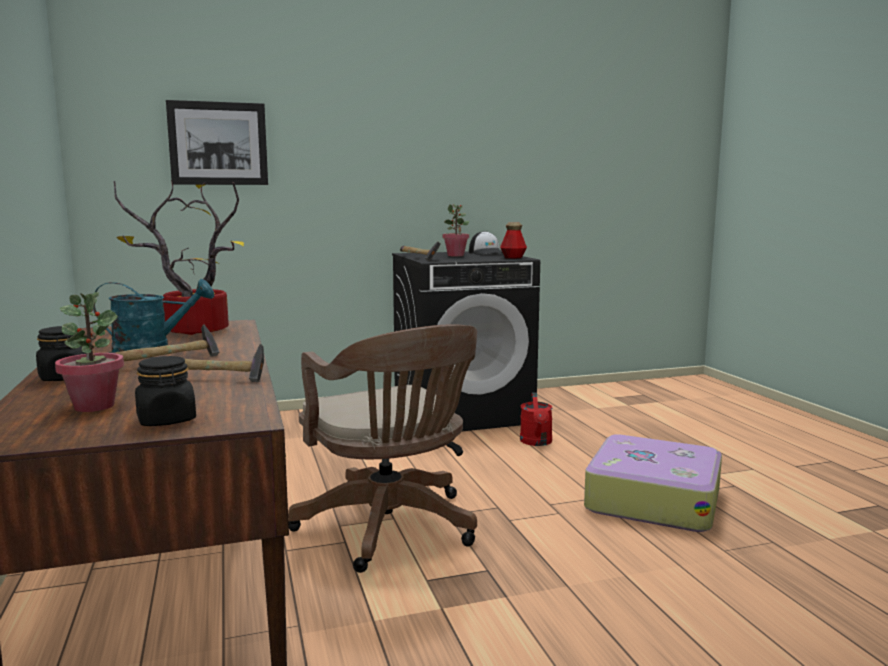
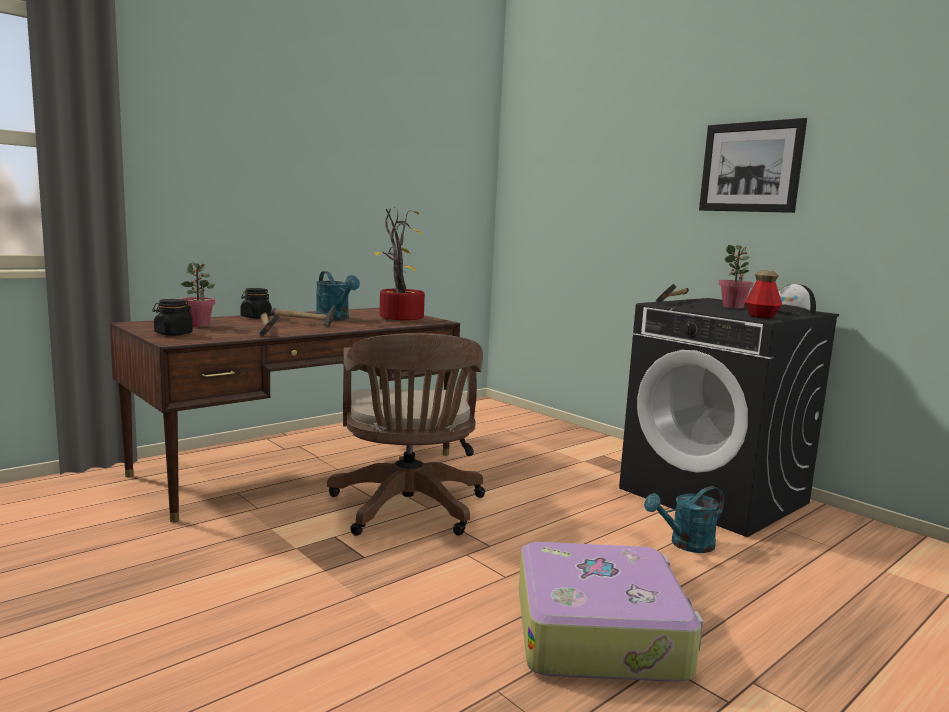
camera: 65 degrees right, 0 degrees up
picture [166,100,268,185] -> picture moved to [699,118,807,213]
brown office chair [288,324,477,573] -> brown office chair turned 45 degrees counterclockwise [327,333,485,536]
red watering can [520,392,552,446] -> turquoise watering can [644,486,724,553]

